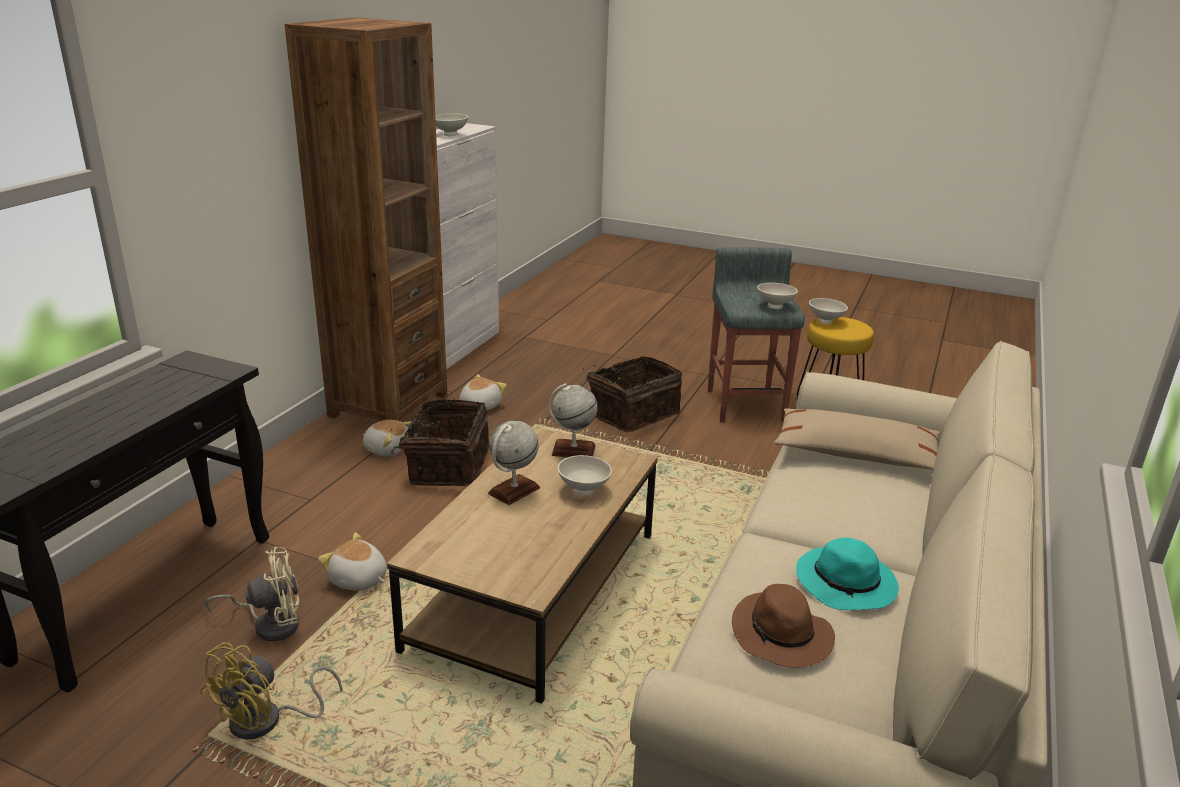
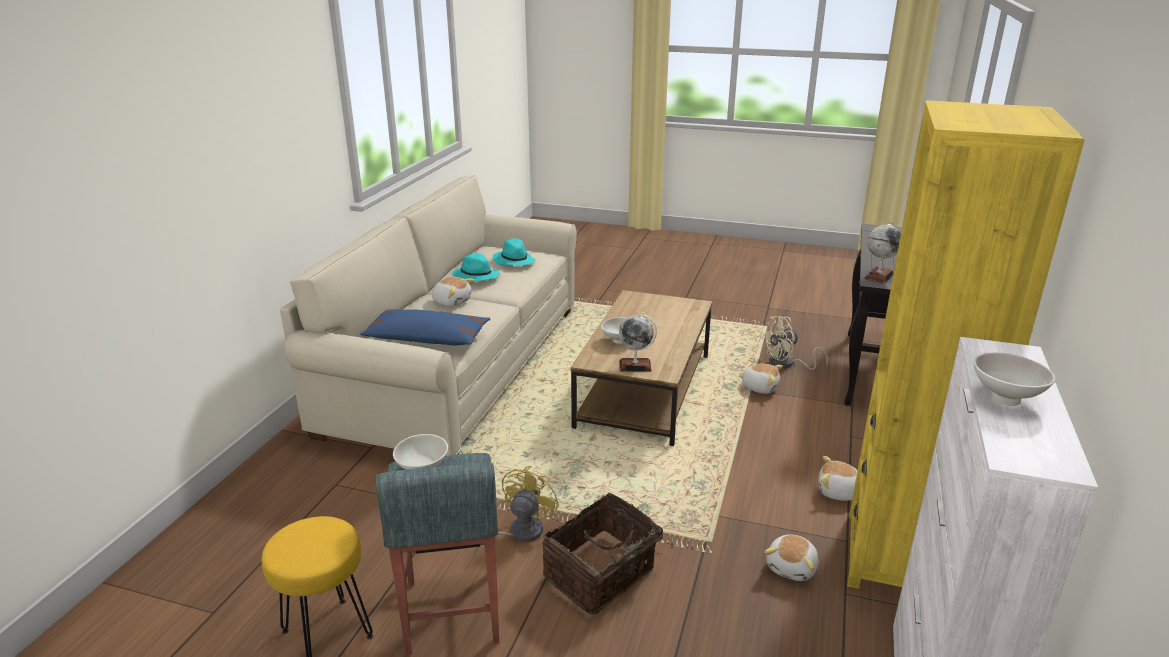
camera: 175 degrees right, 0 degrees up
yellow fan [200,642,342,740] -> yellow fan moved to [472,466,559,555]
brown bookcase [285,17,447,421] -> yellow bookcase [847,100,1085,589]
basket [390,399,490,486] -> none
globe [488,420,540,505] -> globe moved to [864,222,901,283]
brown hat [732,584,835,668] -> turquoise hat [493,238,535,266]
beige pillow [774,408,940,470] -> blue pillow [360,309,490,345]
white bowl [809,298,848,324] -> none
none -> plush toy [432,277,475,307]

